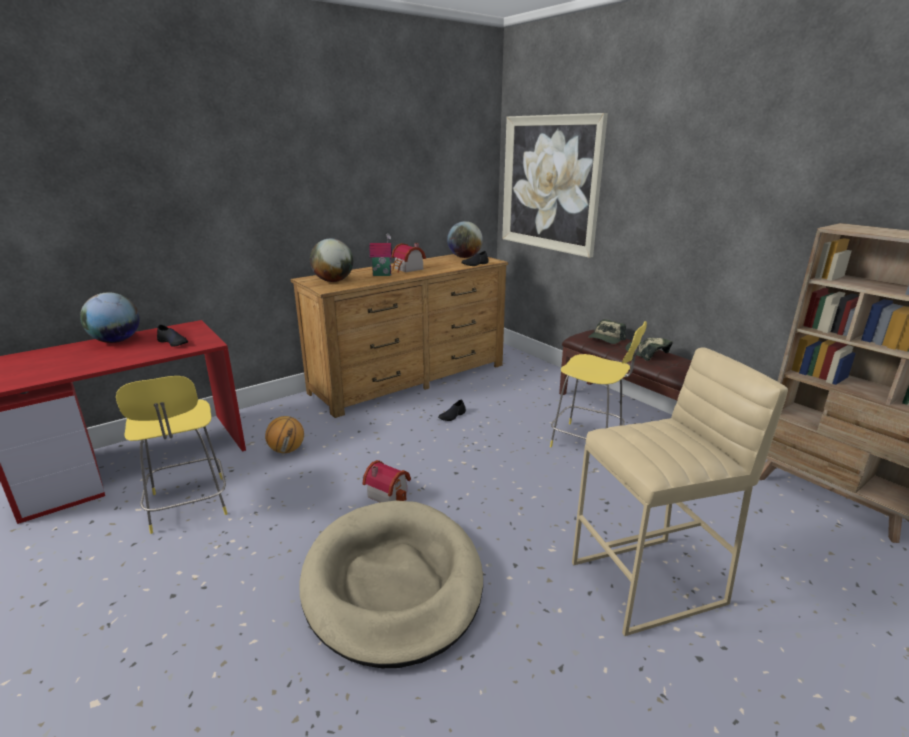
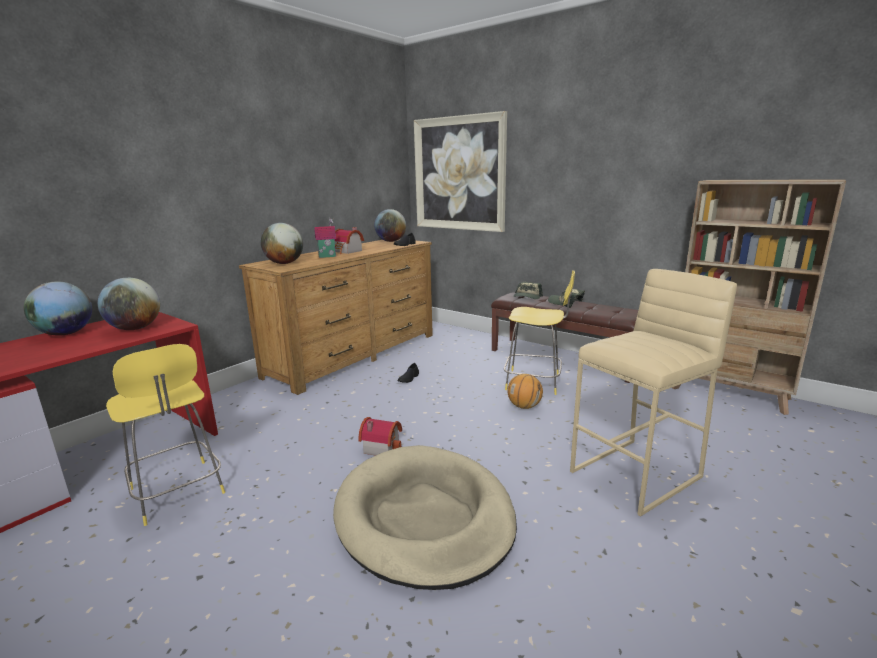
camera: 15 degrees left, 5 degrees down
black shoe [157,325,188,347] -> globe [98,277,160,330]
basketball [265,416,304,453] -> basketball moved to [507,374,543,409]

